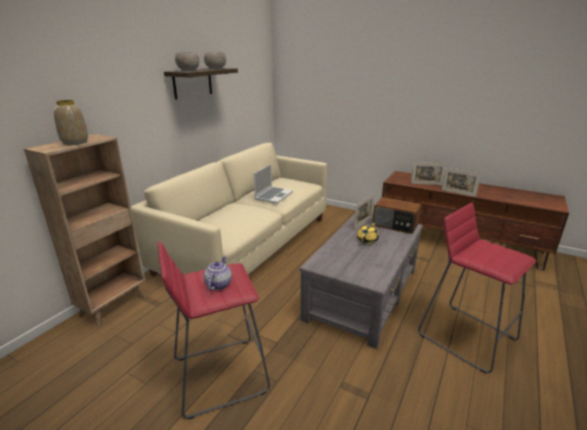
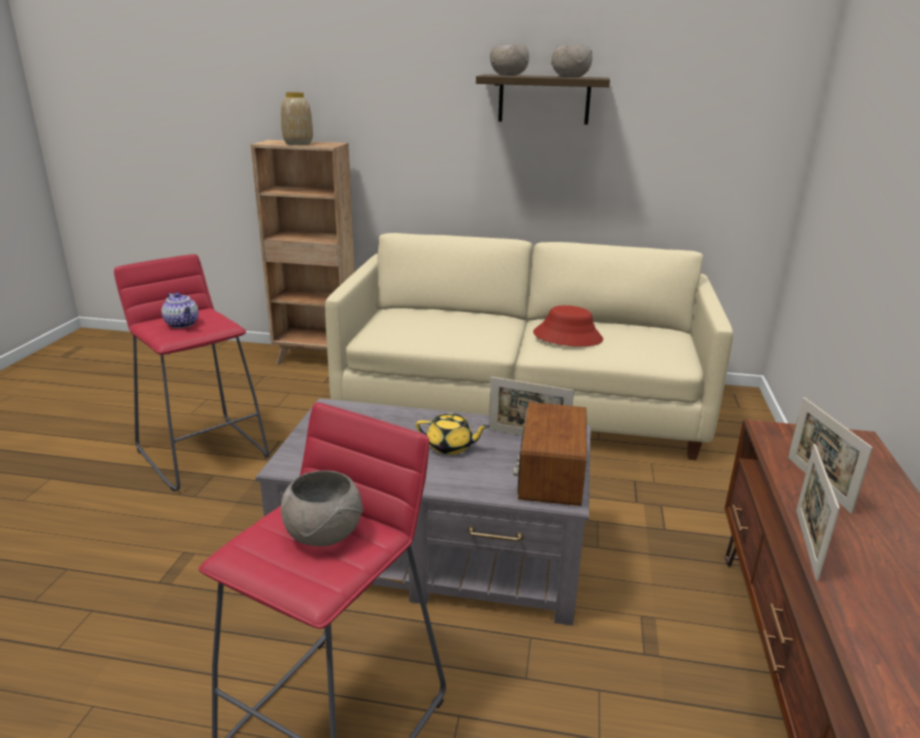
camera: 70 degrees right, 0 degrees up
teapot [204,257,232,291] -> teapot turned 60 degrees clockwise [162,292,199,328]
laptop [253,164,293,204] -> red hat [533,305,603,347]
none -> grey bowl [281,470,364,546]

